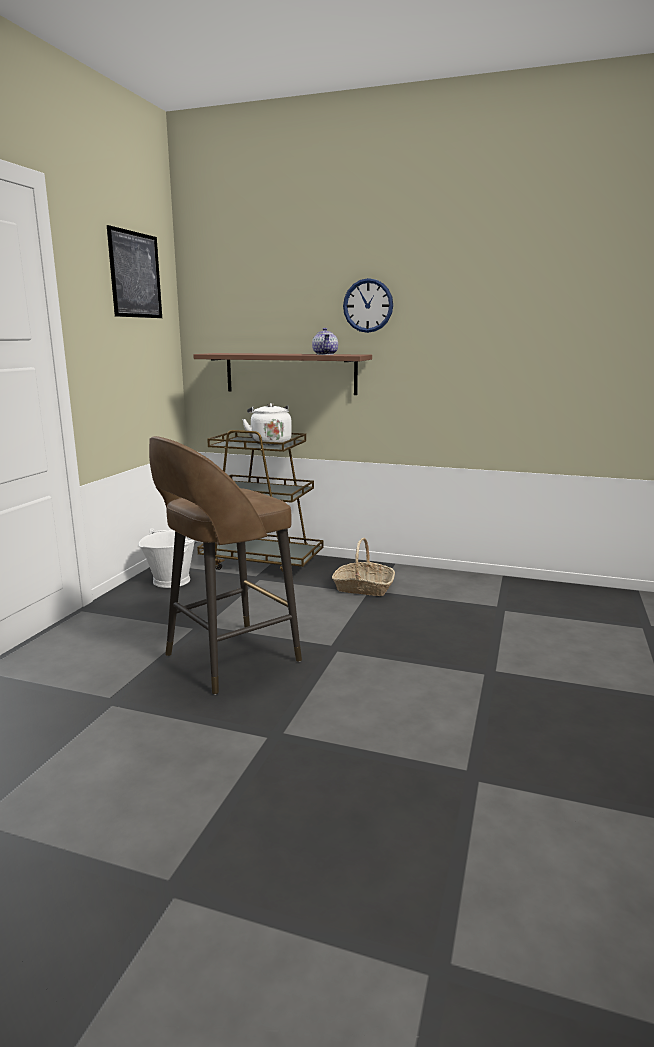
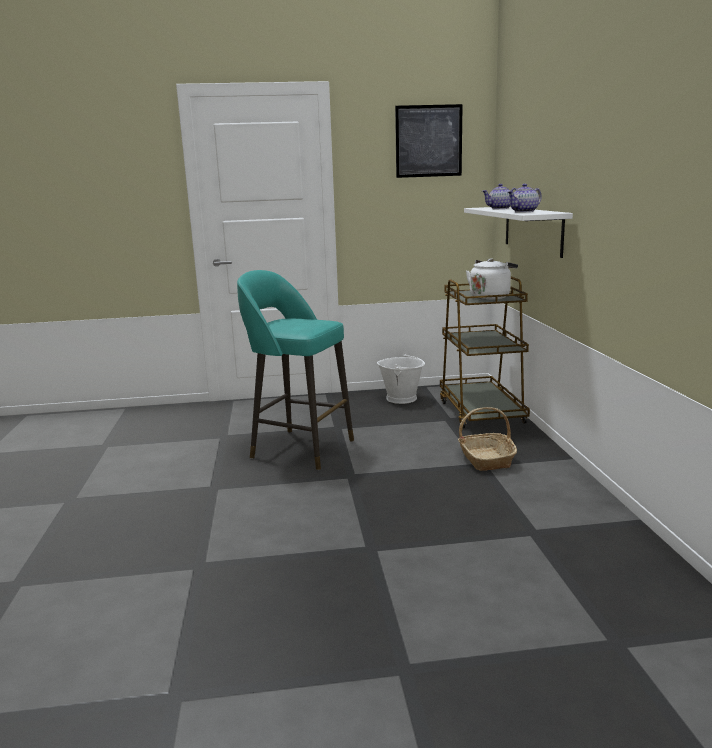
camera: 65 degrees right, 0 degrees up
brown stool [149,436,302,695] -> turquoise stool [237,270,354,470]
brown shelf [193,353,372,395] -> white shelf [464,207,573,258]
wall clock [343,278,393,333] -> none
none -> teapot [482,184,516,209]

